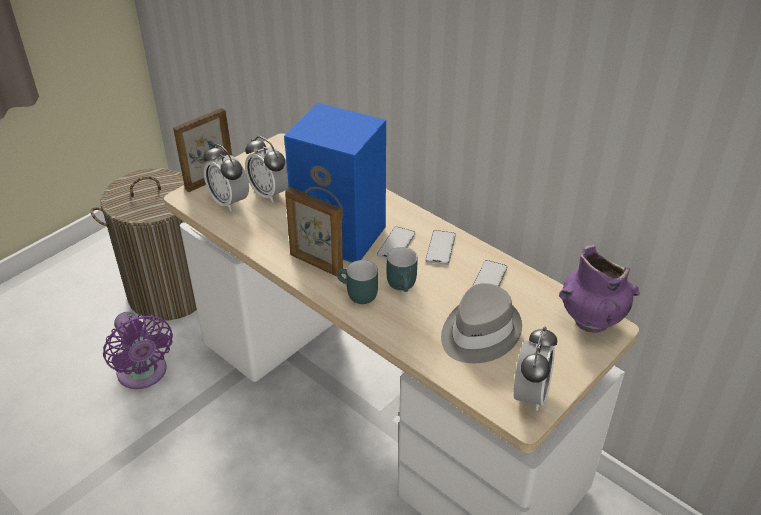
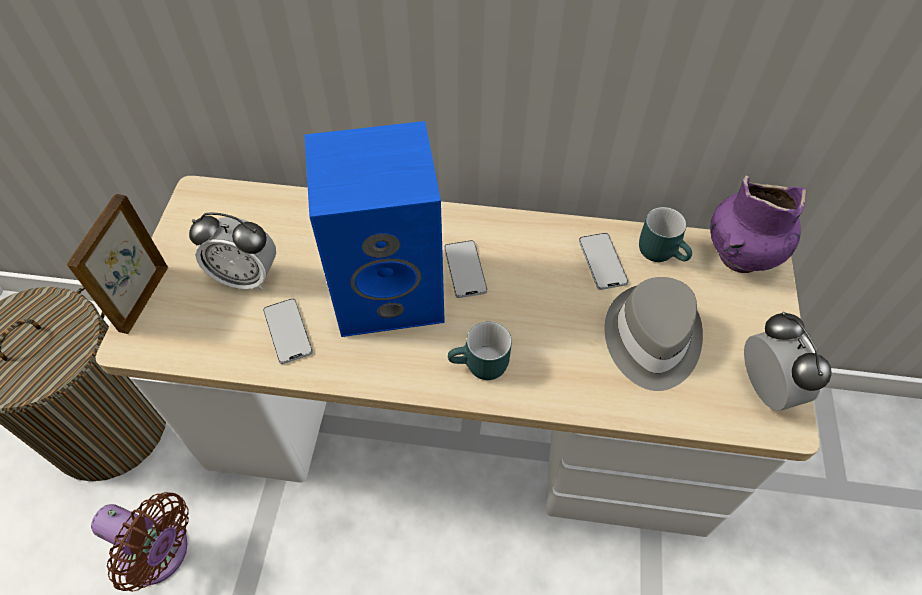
camera: 35 degrees left, 15 degrees up
purple fan [103,312,173,389] -> brown fan [91,492,189,592]
alarm clock [203,144,249,212] -> none
picture frame [285,187,343,276] -> none
turquoise mug [387,247,418,292] -> turquoise mug moved to [639,207,692,262]
phone [426,230,456,265] -> phone moved to [263,298,313,364]

